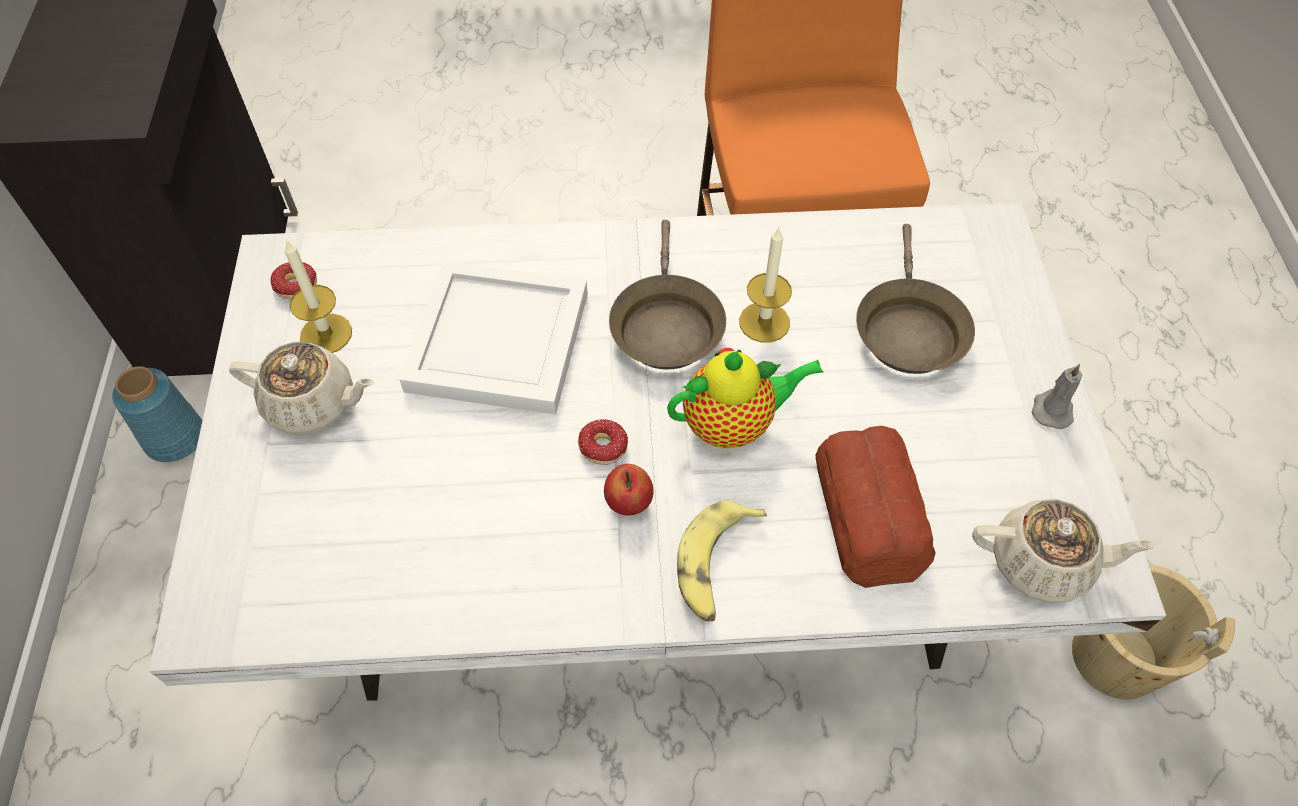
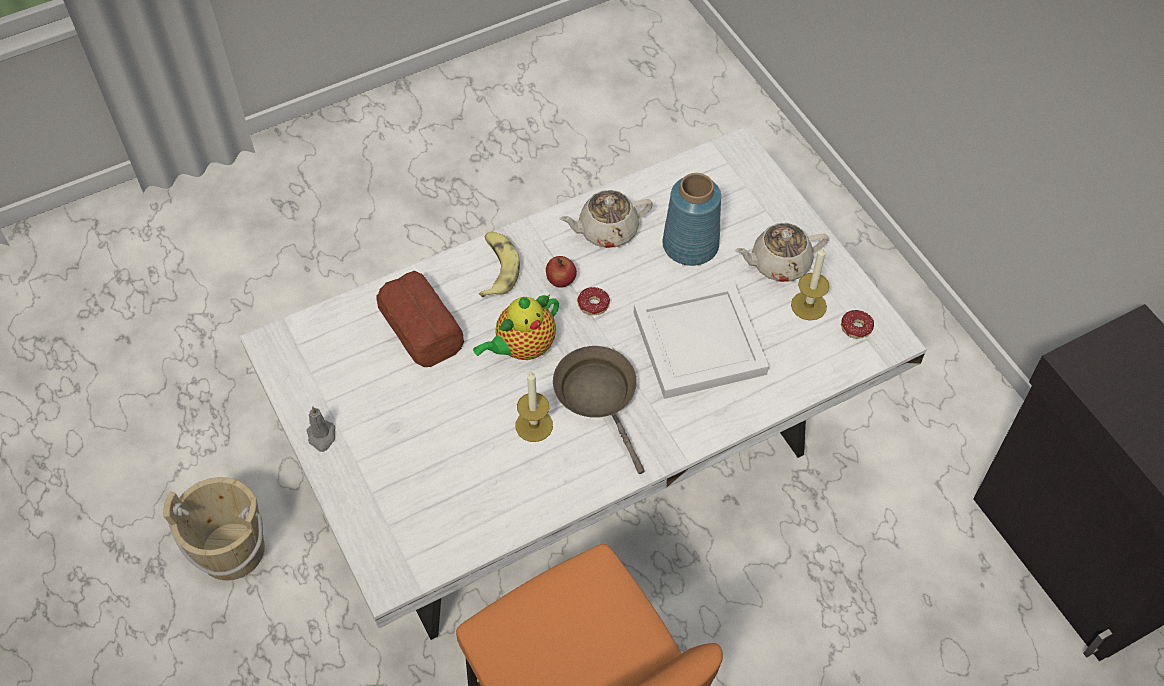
camera: 155 degrees right, 0 degrees up
blue vase [112,366,202,462] -> blue vase moved to [662,173,721,266]
brown frying pan [856,224,975,374] -> none
beige teapot [972,499,1157,603] -> beige teapot moved to [559,190,653,248]

